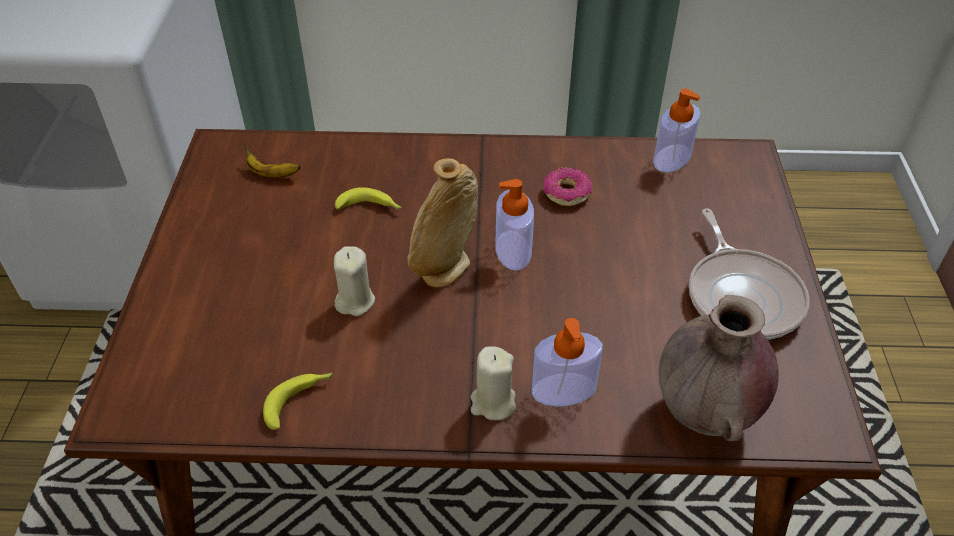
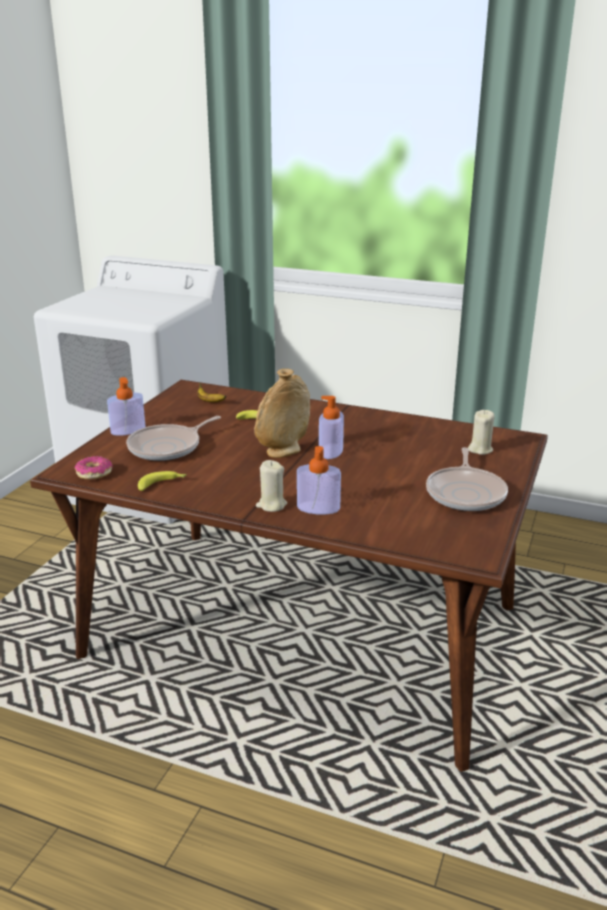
camera: 20 degrees right, 20 degrees down
beige candle [334,246,375,316] -> beige candle moved to [468,410,495,455]
donut [543,167,592,206] -> donut moved to [75,456,113,479]
soap dispenser [653,88,700,172] -> soap dispenser moved to [107,377,146,436]
brown vase [659,295,779,441] -> none
none -> frying pan [126,416,221,461]

